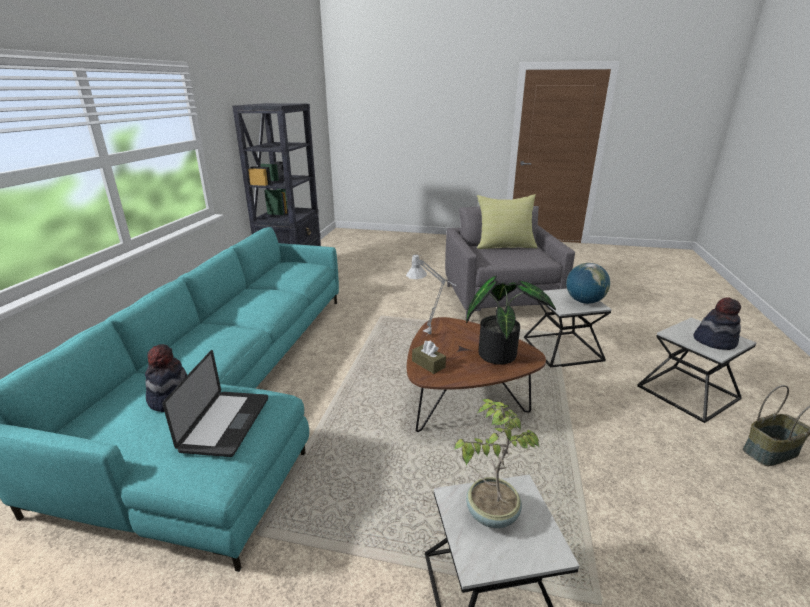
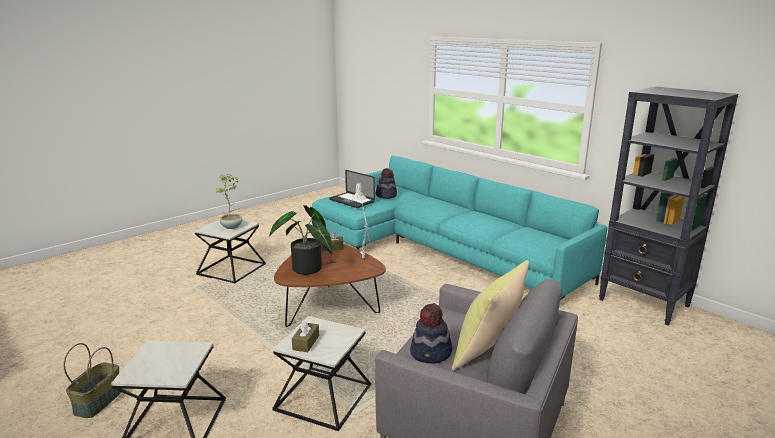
camera: 125 degrees right, 5 degrees down
globe [566,263,610,304] -> brown tissue box [292,319,319,352]
hat [693,297,741,350] -> hat moved to [410,303,452,364]

